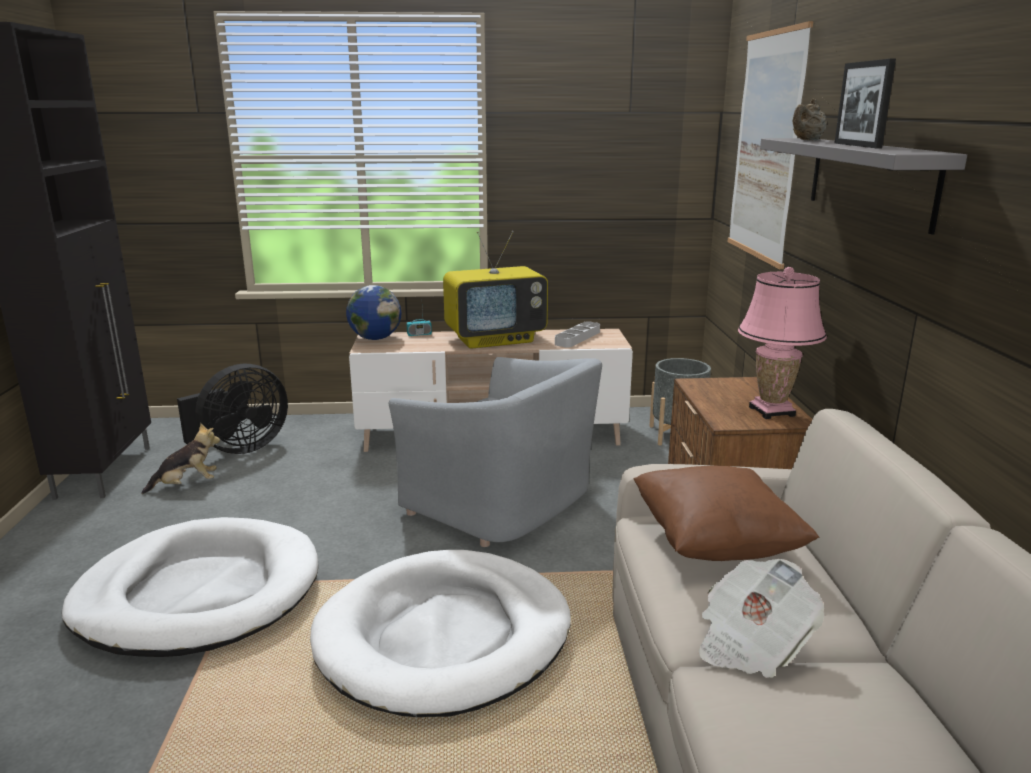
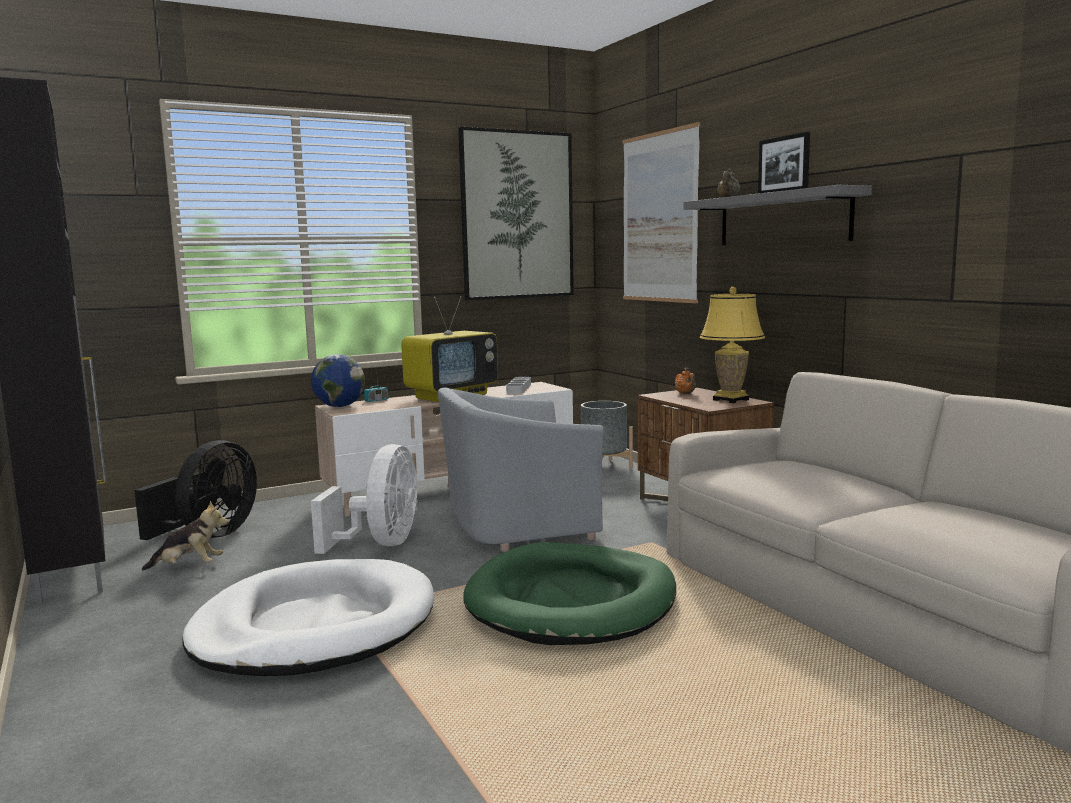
camera: 25 degrees left, 10 degrees down
plush toy [141,423,220,494] -> plush toy turned 45 degrees clockwise [142,501,228,571]
white dog bed [310,550,571,717] -> green dog bed [463,542,676,645]
grey armchair [389,357,602,547] -> grey armchair turned 150 degrees clockwise [438,387,604,552]
brown pillow [634,466,820,561] -> none
newspaper [698,559,824,678] -> none
pink table lamp [738,267,827,419] -> yellow table lamp [700,287,765,403]
none -> white fan [311,444,418,554]
none -> picture [458,127,574,300]
none -> orange teapot [675,368,696,394]

